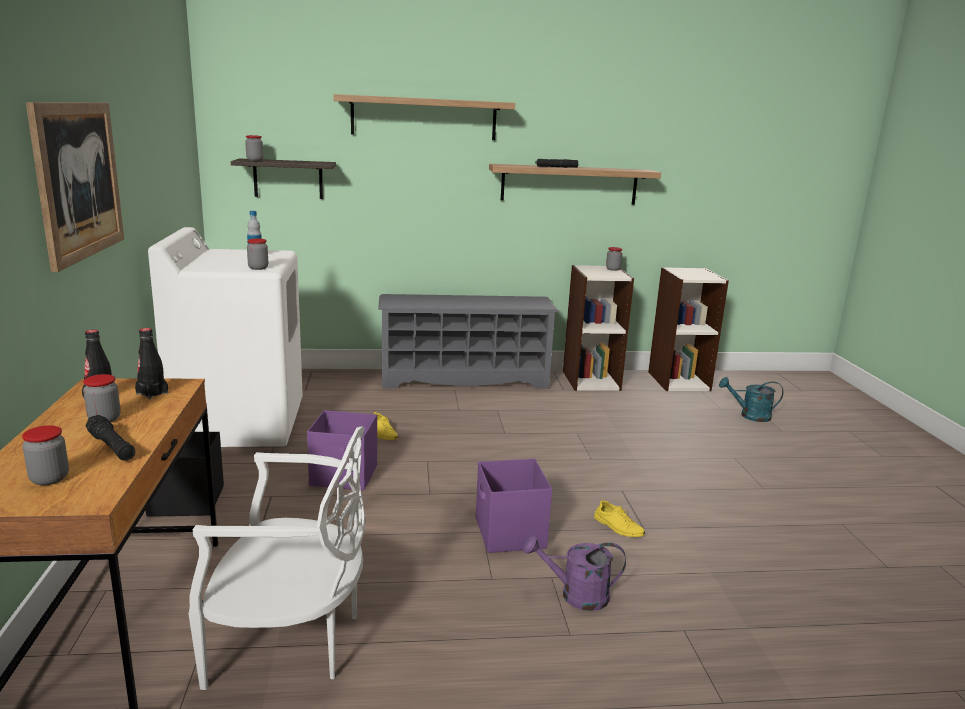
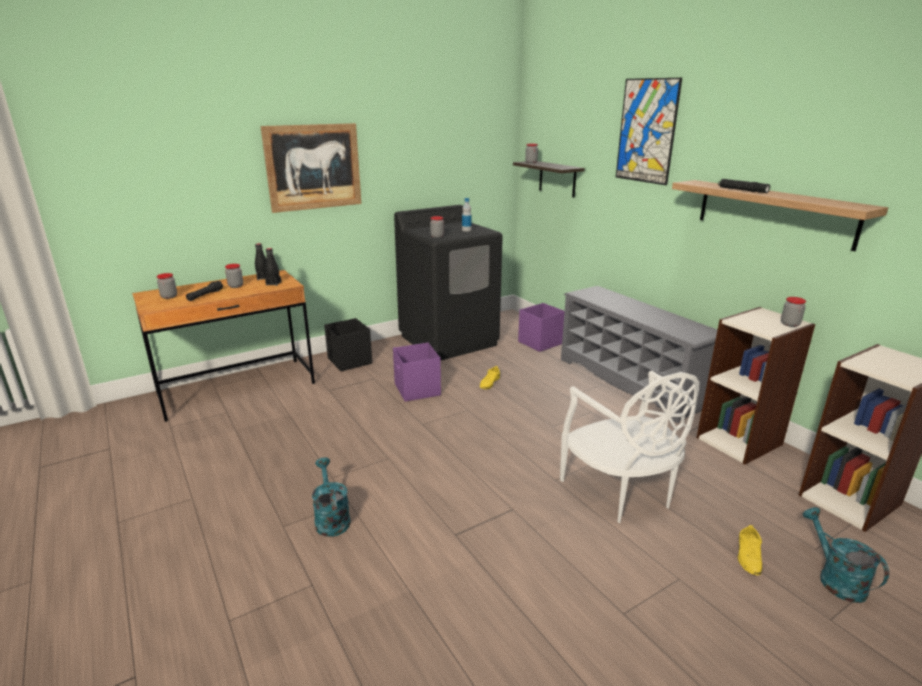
camera: 65 degrees right, 5 degrees up
white washing machine [148,227,303,447] -> black washing machine [394,205,503,361]
white chair [189,426,366,690] -> white chair moved to [560,371,699,523]
shelf [334,94,515,140] -> picture [616,78,682,185]
purple storage box [476,459,552,553] -> purple storage box moved to [518,303,565,352]
purple watering can [523,535,626,611] -> turquoise watering can [312,458,351,537]
yellow shoe [594,499,645,537] -> yellow shoe moved to [738,525,763,575]

